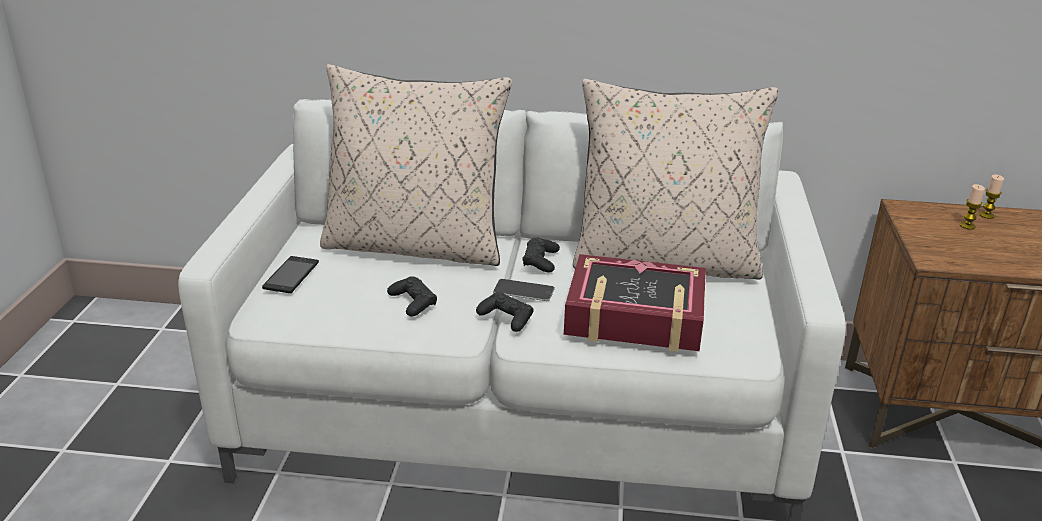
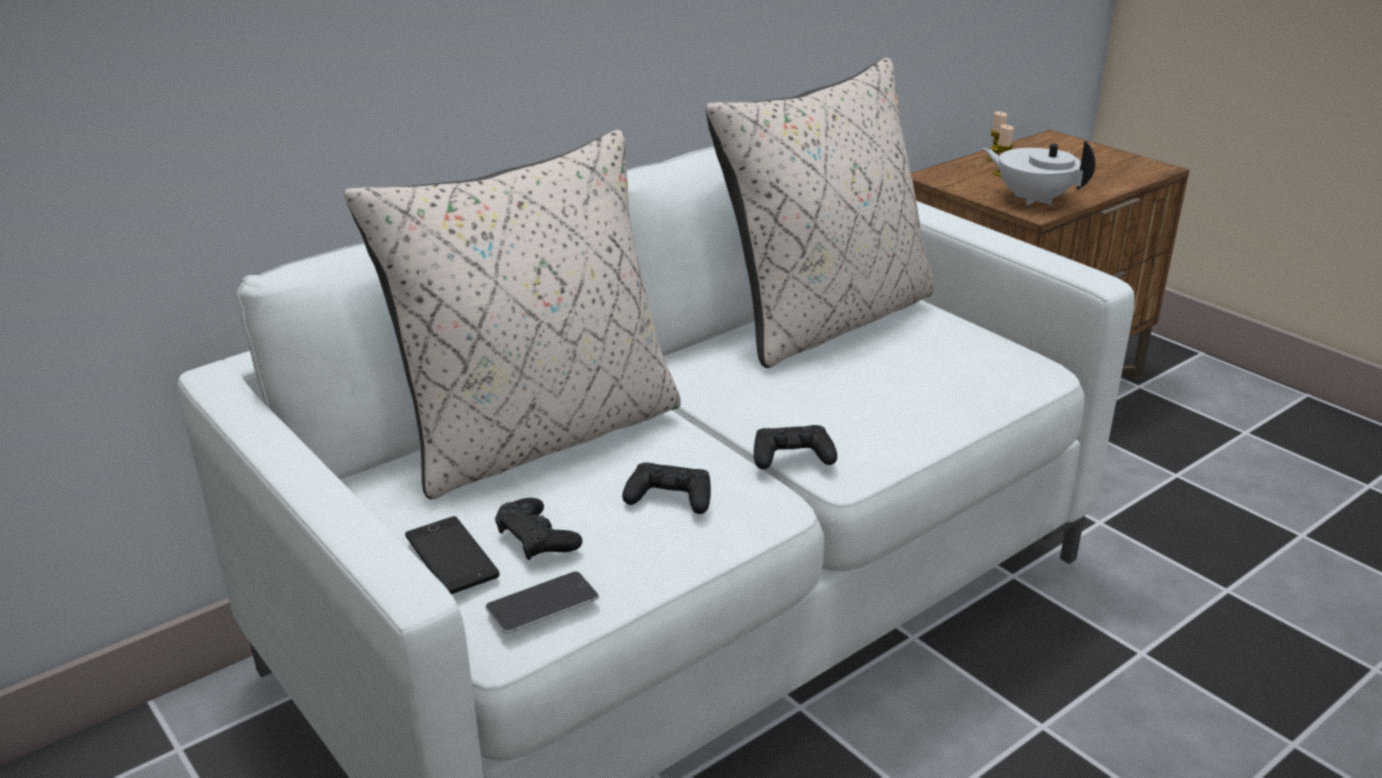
camera: 45 degrees left, 0 degrees up
phone [493,279,555,301] -> phone moved to [485,571,599,634]
black game controller [522,238,560,273] -> black game controller moved to [495,498,583,560]
book [564,254,706,352] -> none
none -> white teapot [983,141,1095,206]

